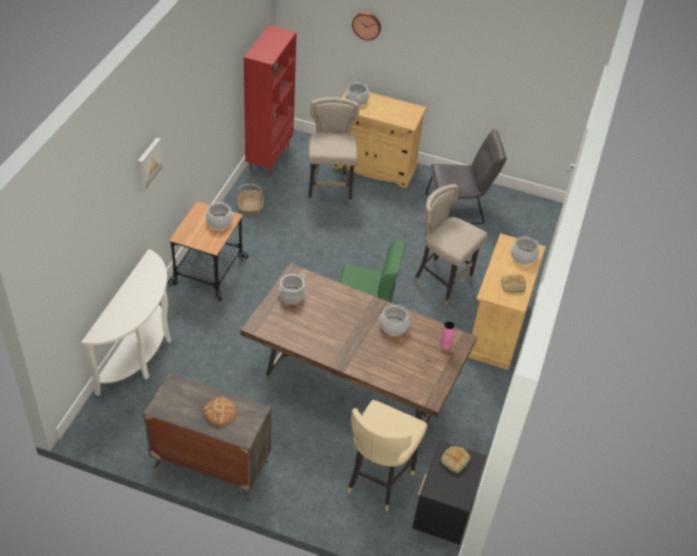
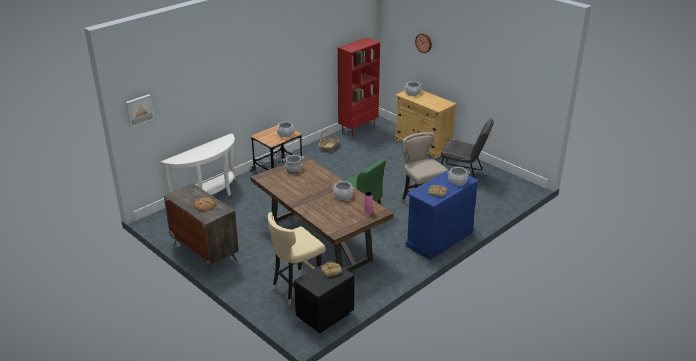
camera: 30 degrees right, 15 degrees down
picture [138,137,164,193] -> picture moved to [125,94,154,127]
beige stool [308,97,359,204] -> none
beige cabinet [468,233,546,370] -> blue cabinet [406,169,479,260]

